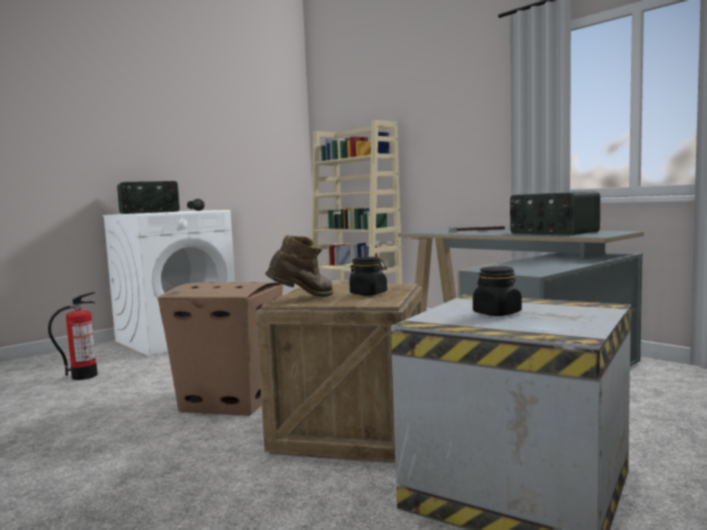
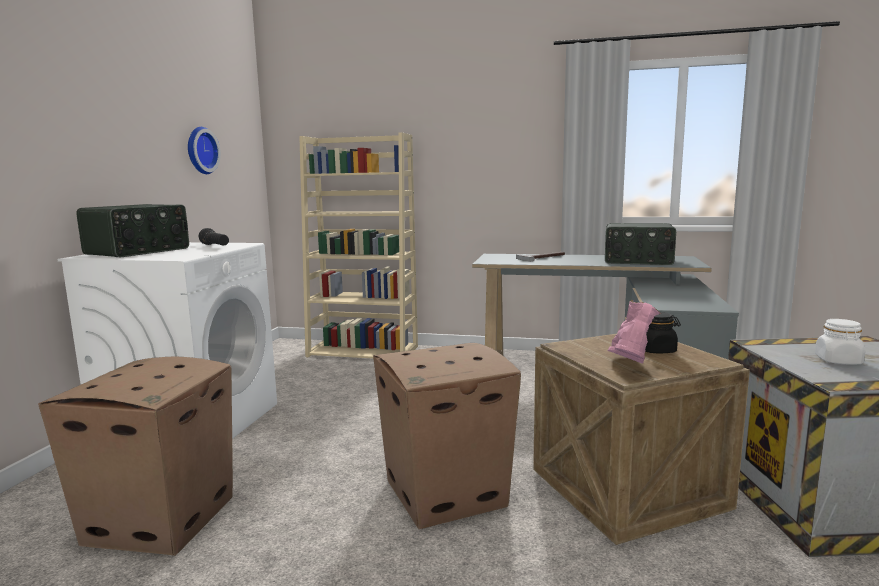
camera: 35 degrees left, 5 degrees up
fire extinguisher [48,292,98,380] -> cardboard box [38,357,233,556]
brown boot [265,235,333,297] -> pink boot [607,300,661,363]
black jar [473,266,522,316] -> white jar [815,319,865,365]
none -> wall clock [188,127,221,174]

